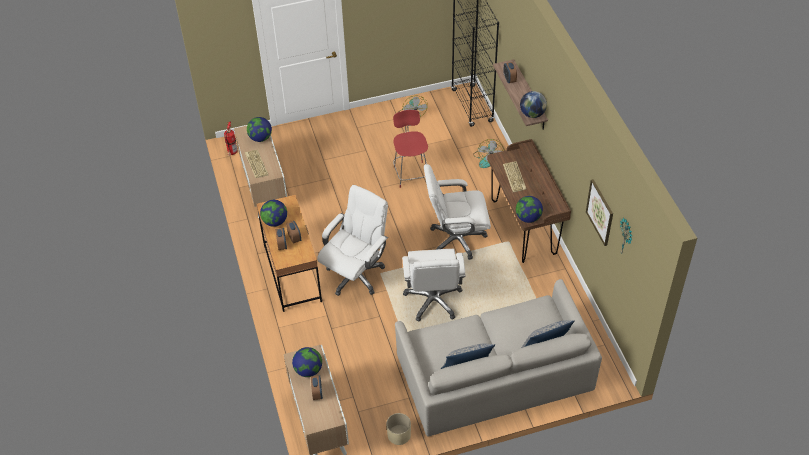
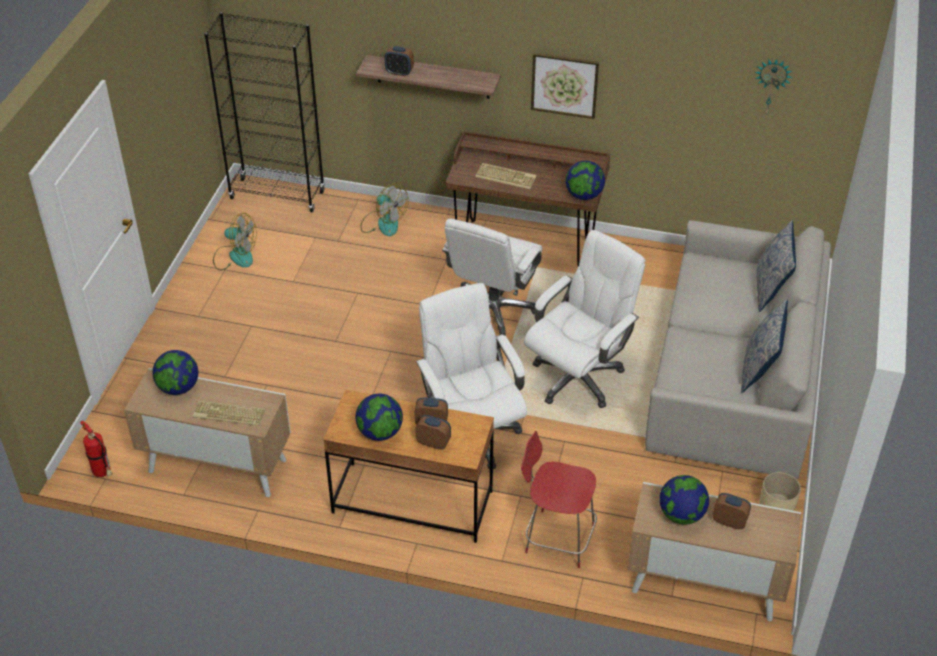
camera: 60 degrees left, 5 degrees down
red chair [393,110,428,188] -> red chair moved to [521,431,597,568]
white office chair [402,249,466,322] -> white office chair turned 75 degrees counterclockwise [524,230,646,408]
globe [520,91,547,118] -> none
picture [586,179,613,246] -> picture moved to [531,53,599,119]

